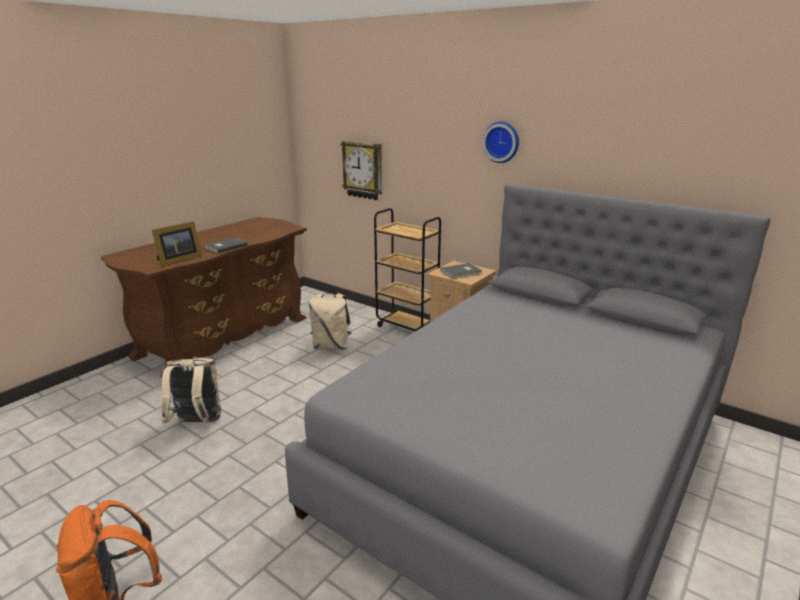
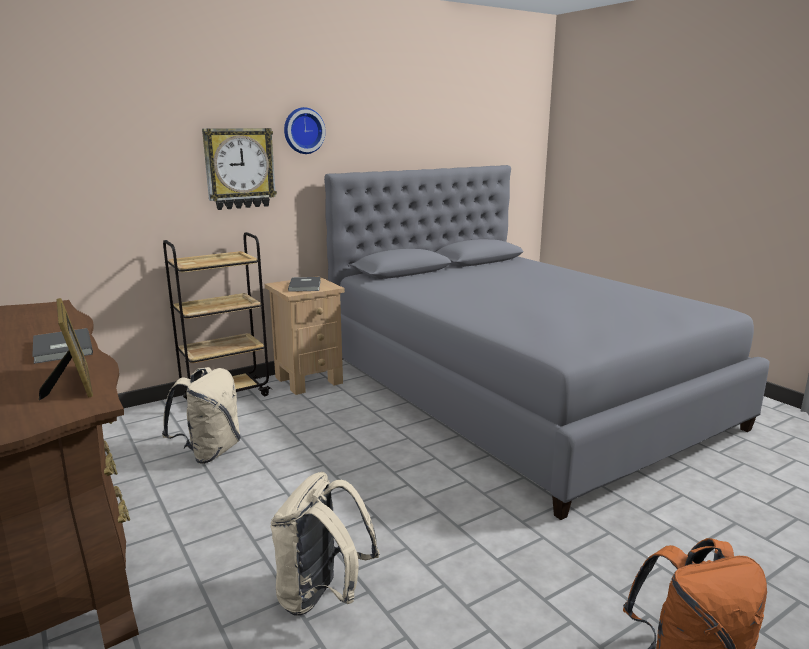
camera: 70 degrees left, 5 degrees down
wall clock [341,141,382,200] -> wall clock moved to [202,128,277,210]

